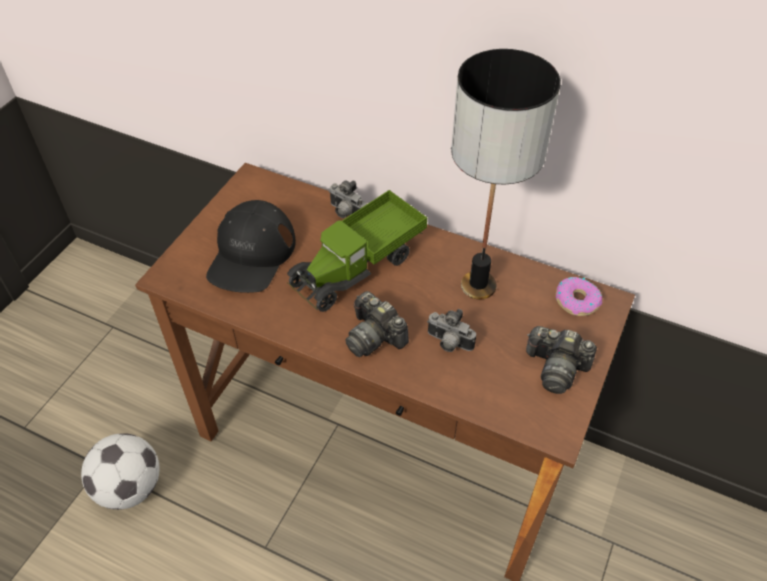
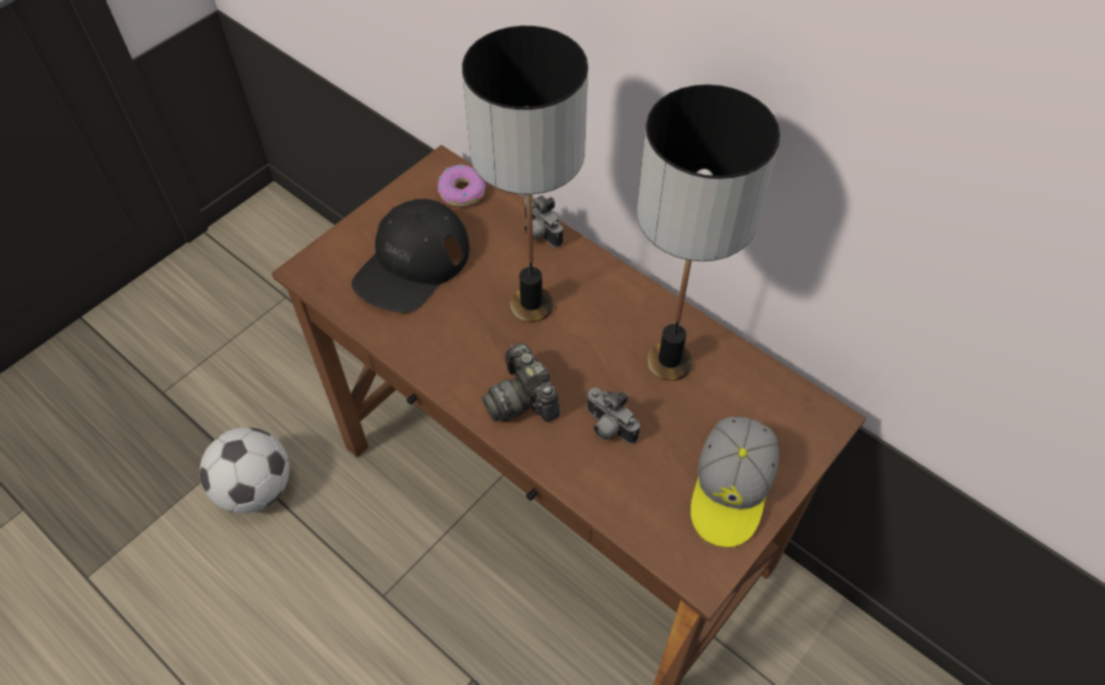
camera: 15 degrees right, 5 degrees up
toy truck [287,190,428,312] -> table lamp [462,26,588,322]
camera [526,326,597,394] -> cap [691,417,779,548]
donut [556,277,602,316] -> donut moved to [438,164,486,206]

